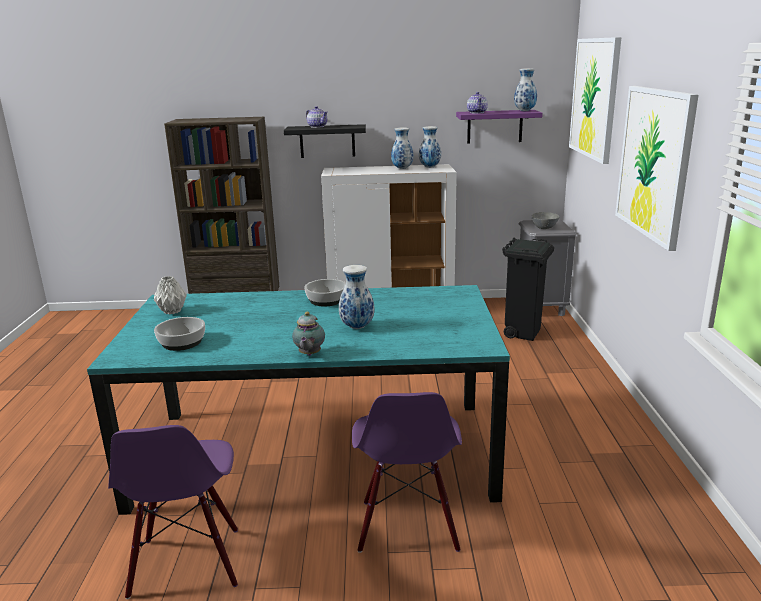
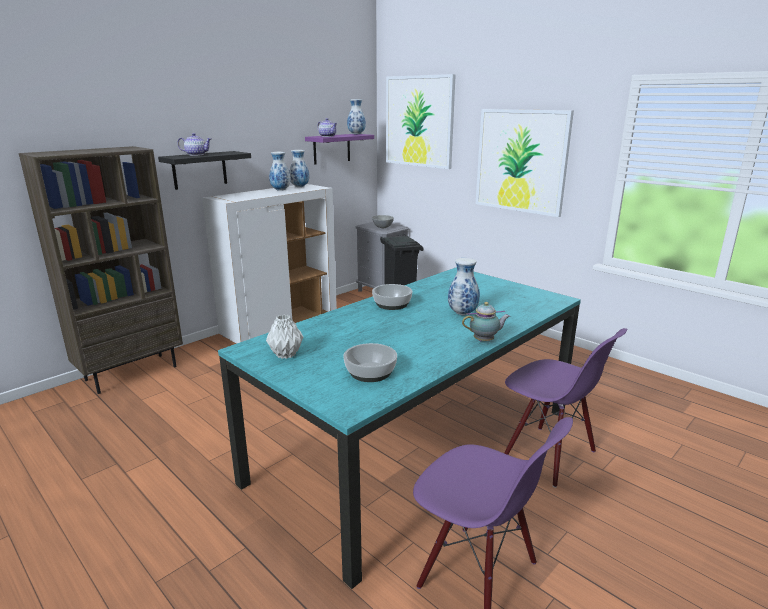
camera: 45 degrees left, 0 degrees up
teapot [292,312,325,356] -> teapot turned 60 degrees counterclockwise [462,302,510,342]

